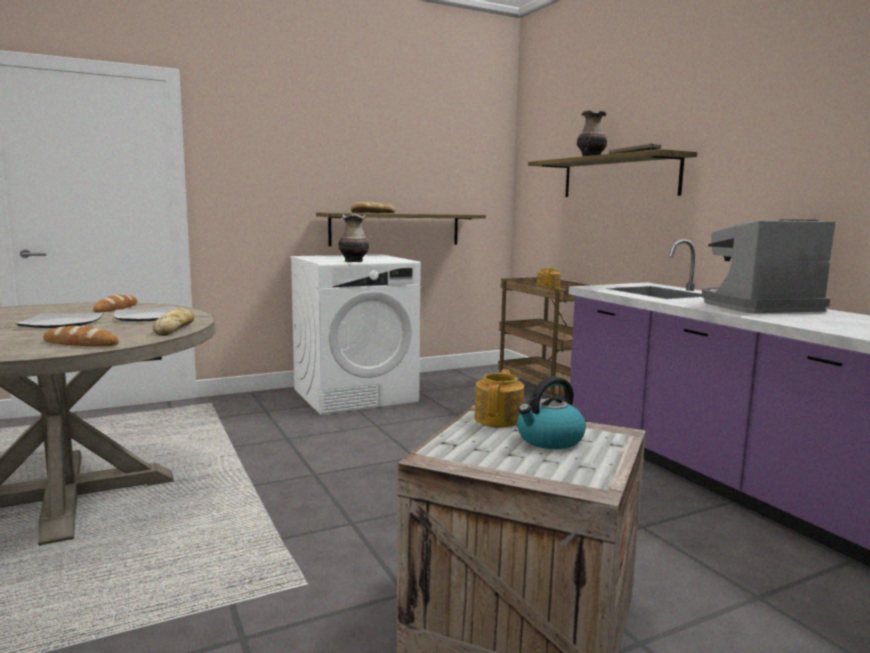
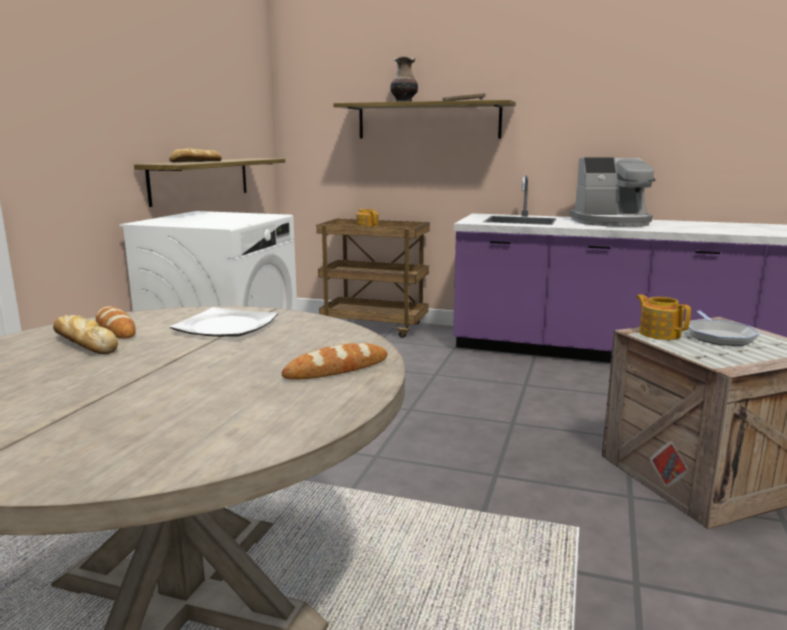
camera: 45 degrees left, 5 degrees up
plate [15,313,104,328] -> none
bread [153,308,194,336] -> bread moved to [53,315,118,354]
vase [338,214,369,262] -> none
kettle [517,376,586,449] -> frying pan [688,310,760,346]
coffee machine [701,219,836,313] -> coffee machine turned 120 degrees counterclockwise [569,158,656,227]

